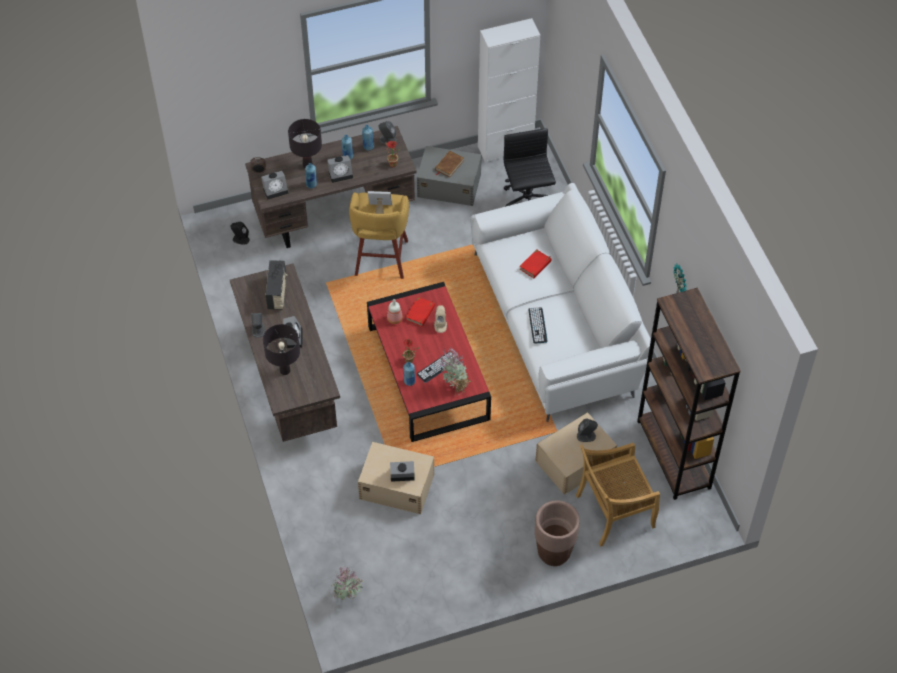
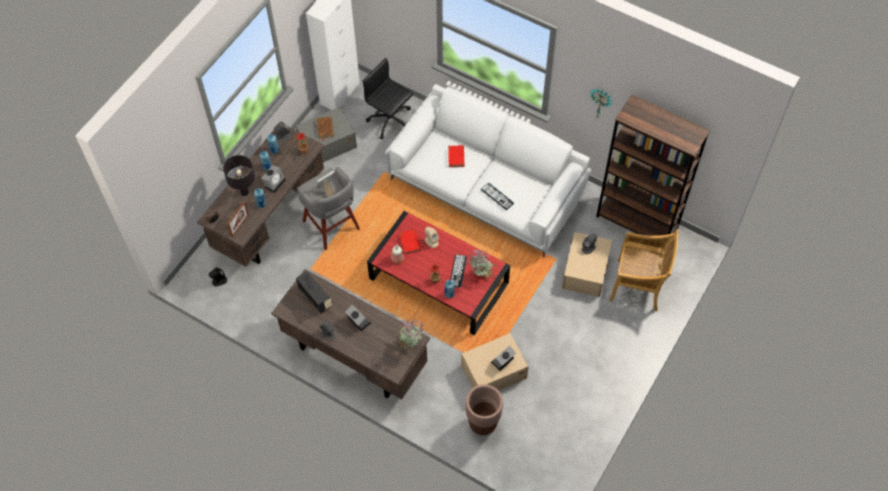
camera: 40 degrees left, 5 degrees up
alarm clock [261,171,288,199] -> picture frame [227,201,249,237]
black table lamp [263,324,300,375] -> none
potted plant [332,567,364,600] -> potted plant moved to [397,318,425,349]
yellow stool [349,192,409,279] -> grey stool [297,167,360,250]
brown planter [535,500,580,566] -> brown planter moved to [466,384,503,435]
beige chair [576,443,660,547] -> beige chair turned 105 degrees counterclockwise [610,230,679,311]

